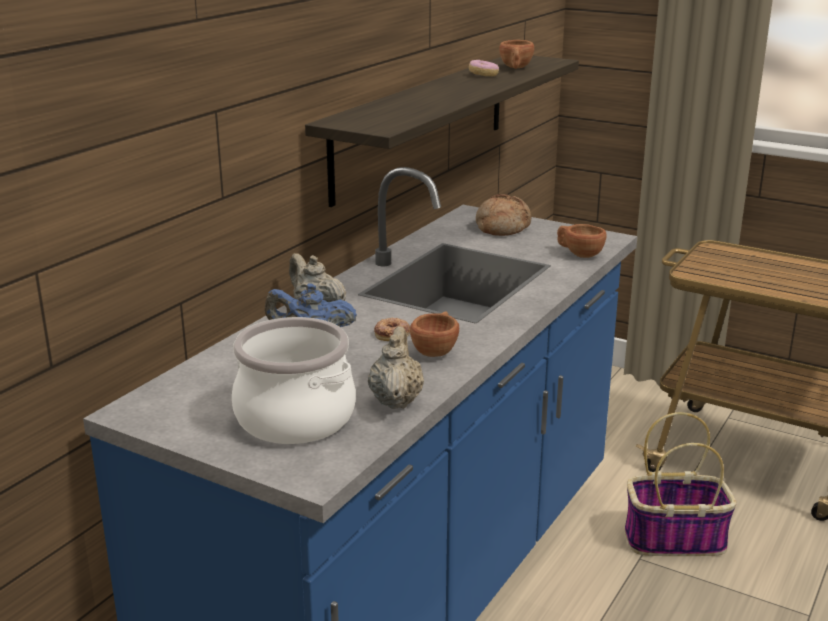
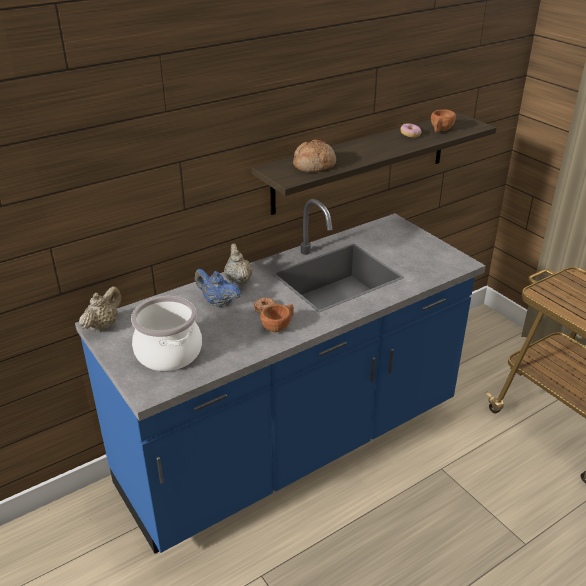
camera: 25 degrees right, 10 degrees up
beige teapot [368,326,424,409] -> beige teapot moved to [79,286,122,332]
bread [476,194,532,236] -> bread moved to [293,140,336,172]
brown cup [557,224,607,258] -> none
basket [625,412,737,556] -> none

